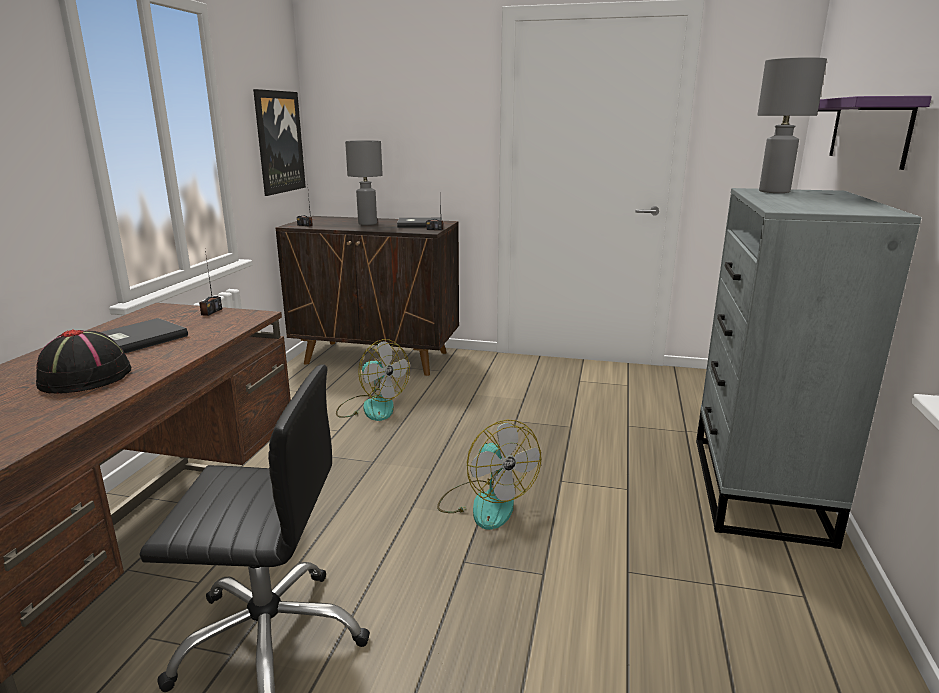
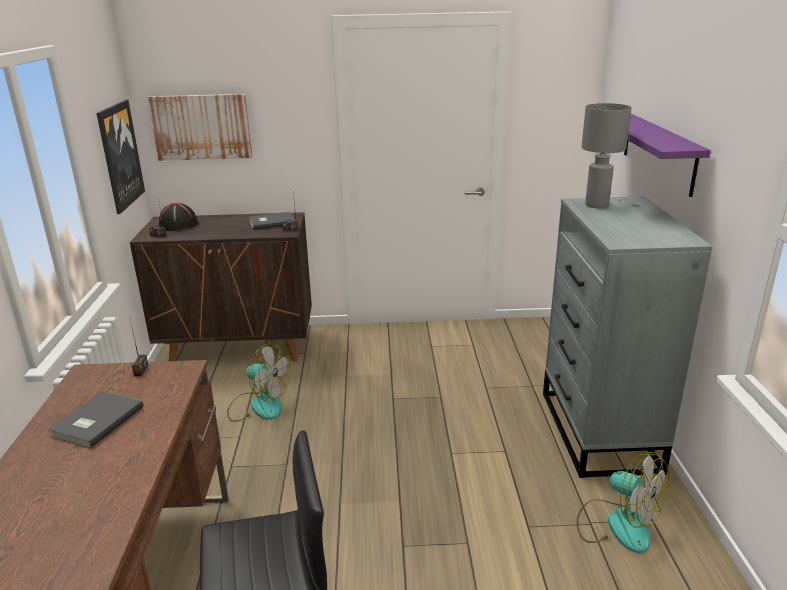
camera: 15 degrees left, 5 degrees up
black hat [36,329,131,394] -> black hat moved to [159,203,198,231]
grey table lamp [345,140,383,225] -> none
fan [437,420,541,530] -> fan moved to [576,452,669,553]
none -> picture [148,94,252,161]

